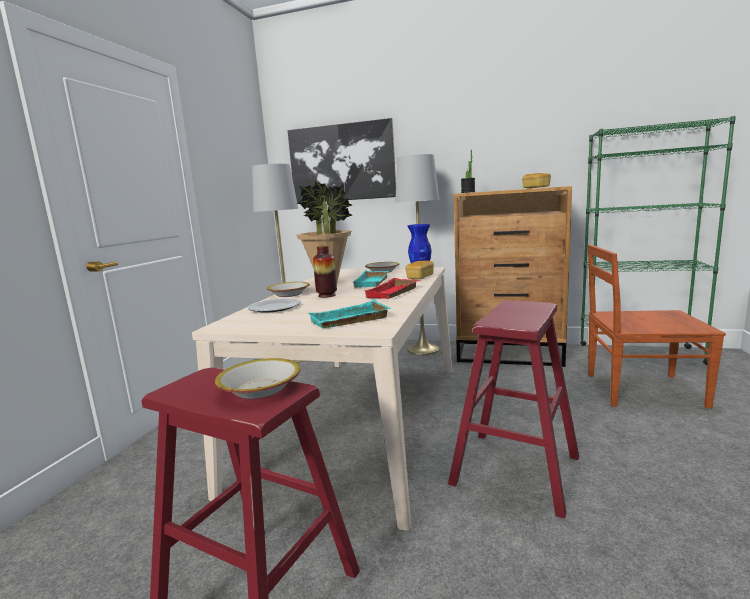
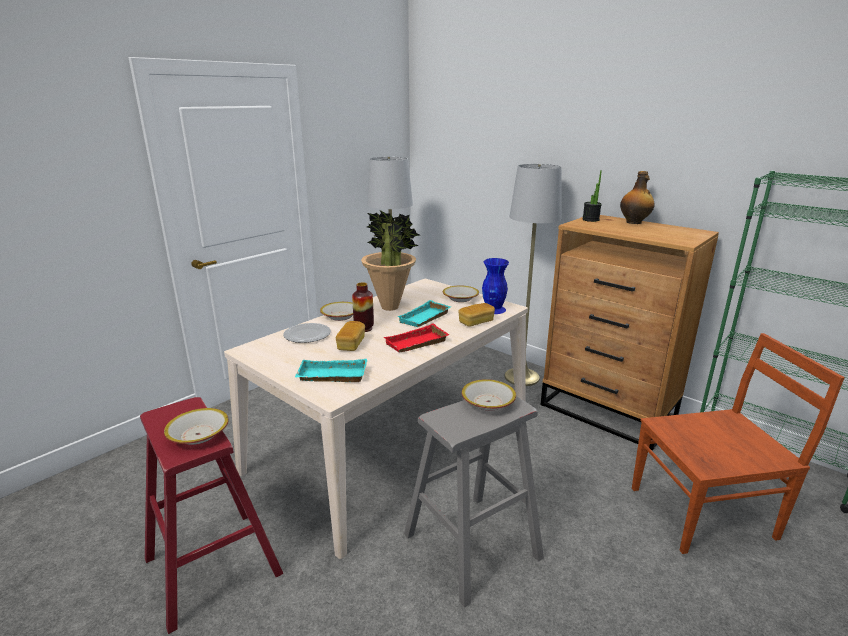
camera: 25 degrees right, 10 degrees up
picture [288,118,396,203] -> none
red stool [448,301,579,519] -> grey stool [404,396,544,608]
bread [522,173,551,188] -> bread moved to [336,321,365,351]
brown chair [588,244,726,408] -> brown chair turned 135 degrees clockwise [632,333,844,554]
none -> bowl [462,379,516,411]
none -> bottle [620,171,655,224]

